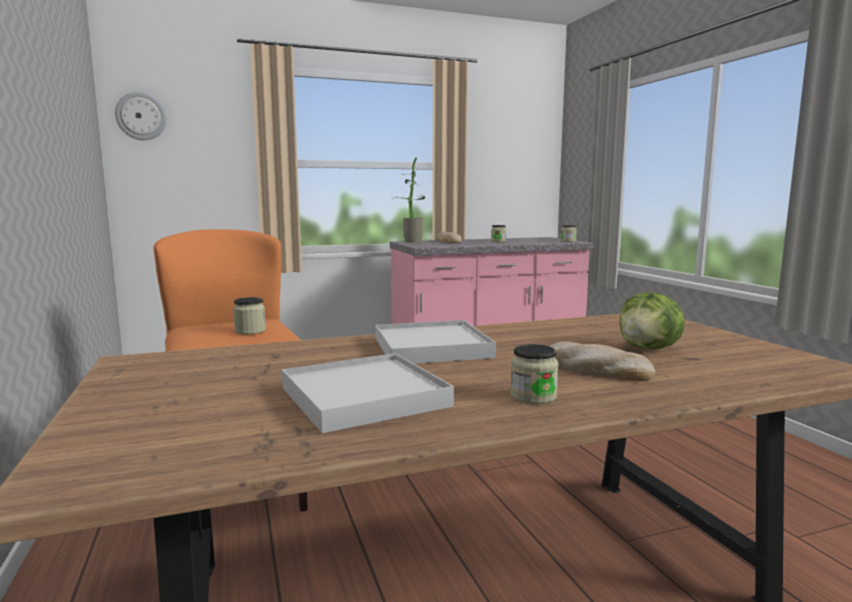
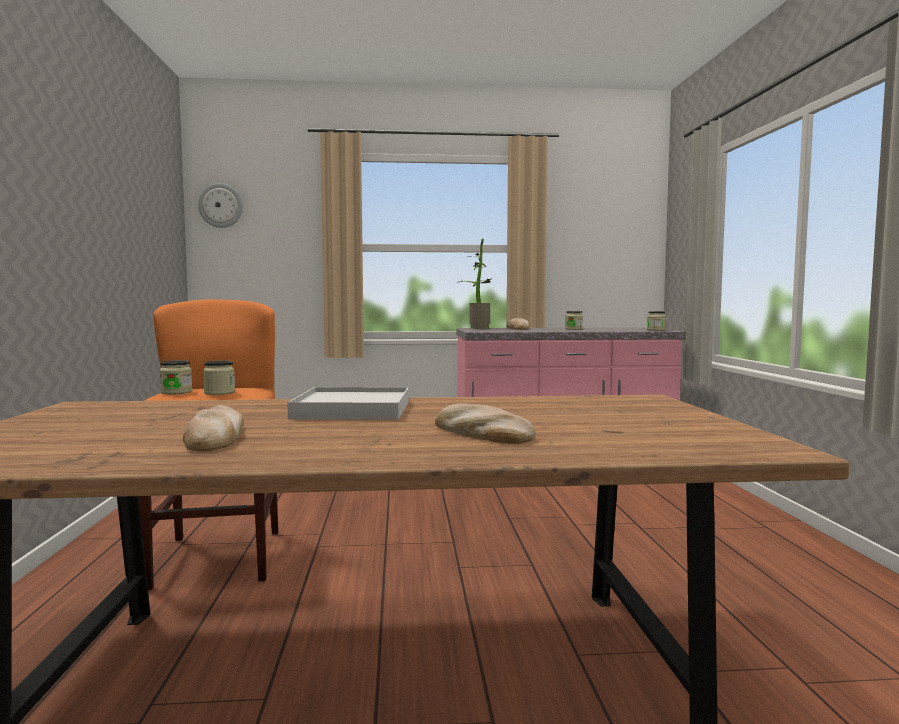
camera: 15 degrees right, 5 degrees down
white tray [282,353,454,433] -> bread [183,405,244,452]
jar [510,344,558,404] -> jar moved to [159,360,192,394]
lettuce [620,293,685,349] -> none

